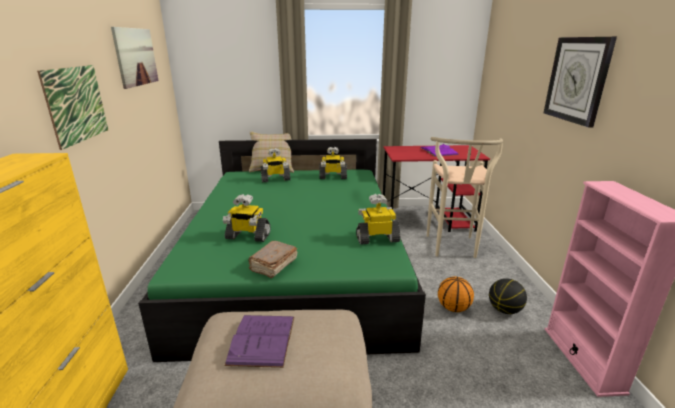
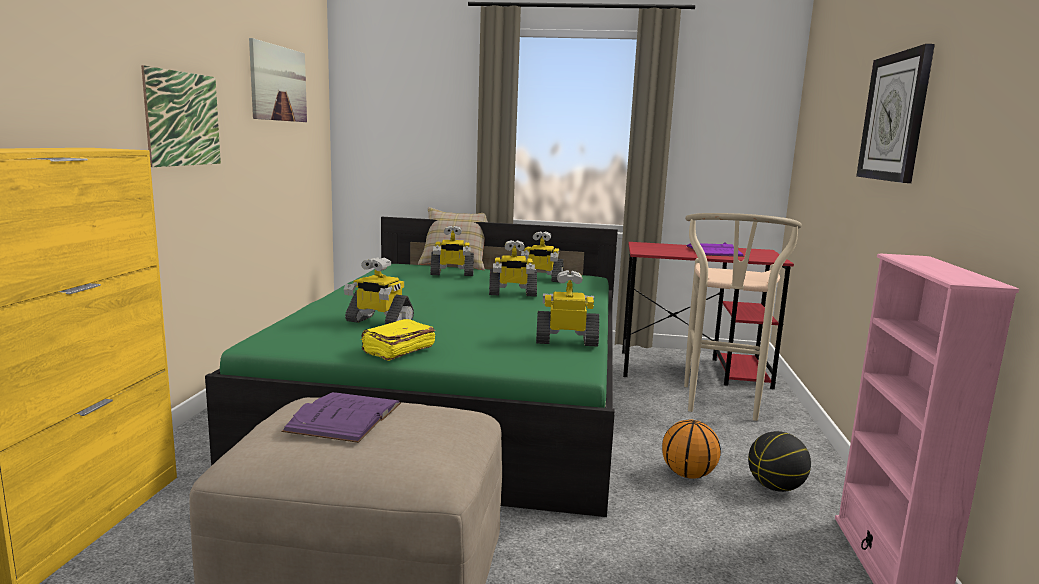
camera: 10 degrees right, 10 degrees down
brown book [248,241,297,278] -> yellow book [361,319,435,361]
none -> toy robot [489,240,537,297]

